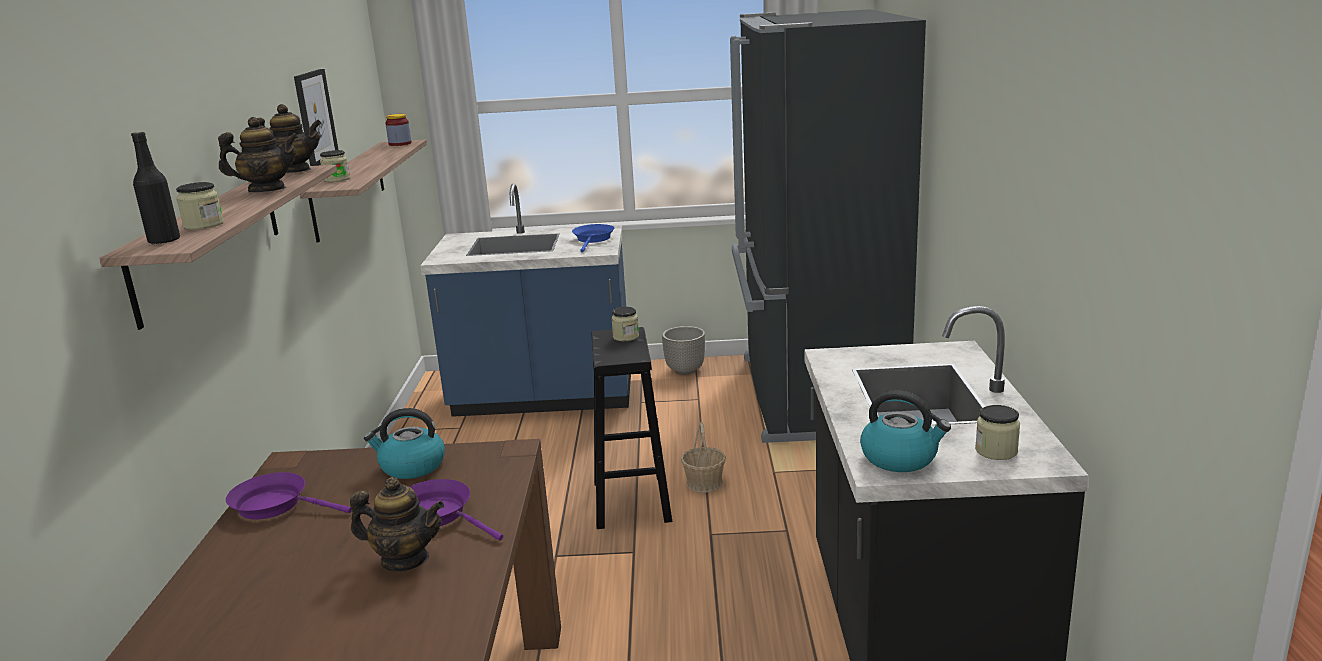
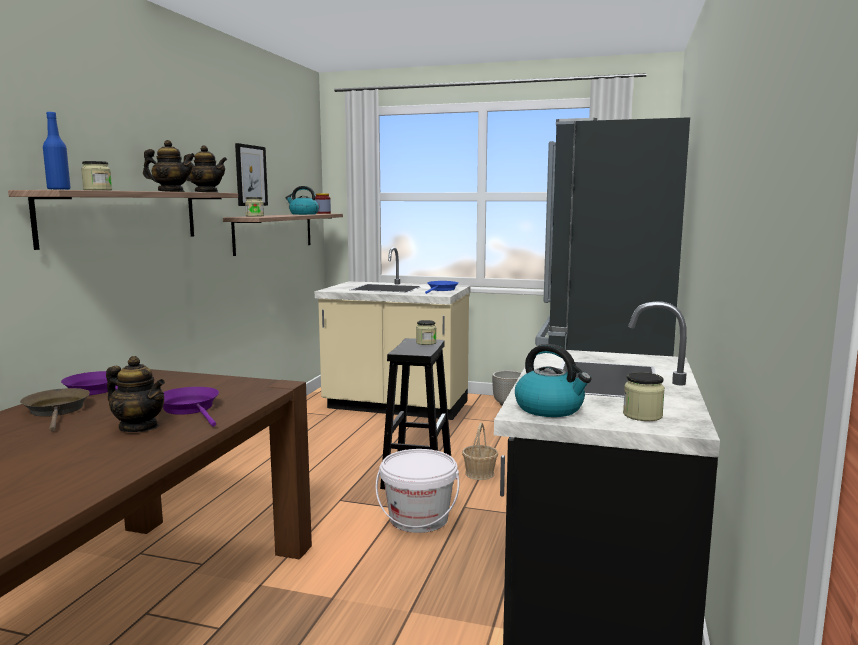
camera: 15 degrees right, 10 degrees down
black bottle [131,132,180,244] -> blue bottle [43,112,71,190]
kettle [364,408,445,479] -> kettle moved to [285,186,319,215]
blue counter [420,184,631,417] -> beige counter [315,247,470,420]
none -> brown frying pan [20,388,90,432]
none -> white bucket [376,449,459,533]

